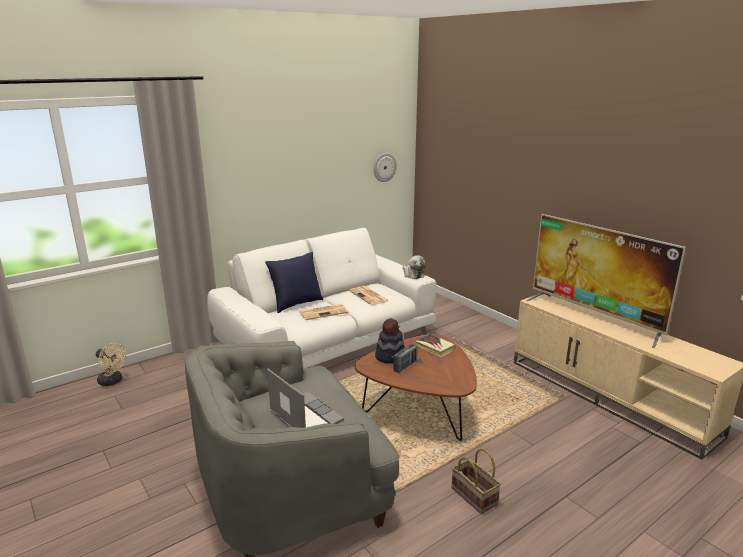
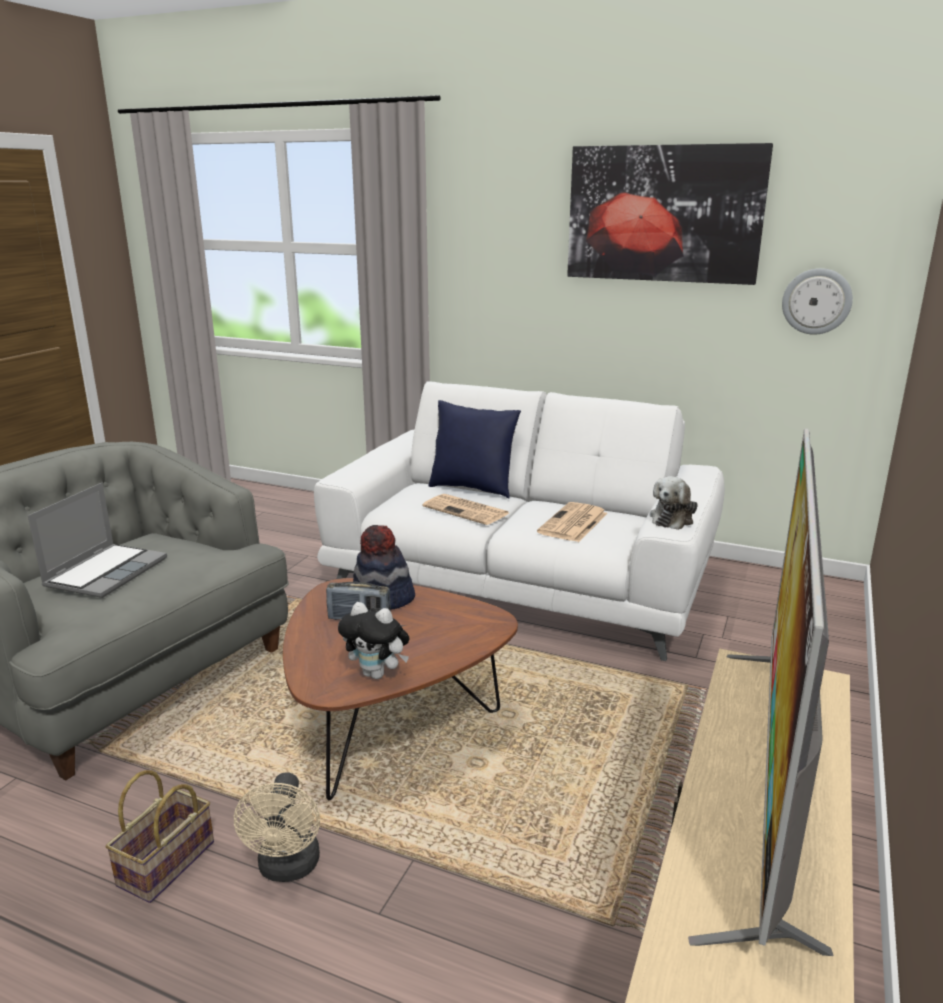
camera: 60 degrees right, 0 degrees up
beige fan [96,343,127,386] -> beige fan moved to [234,772,320,882]
book [415,334,456,357] -> none
none -> plush toy [338,602,409,679]
none -> picture [567,143,773,285]

